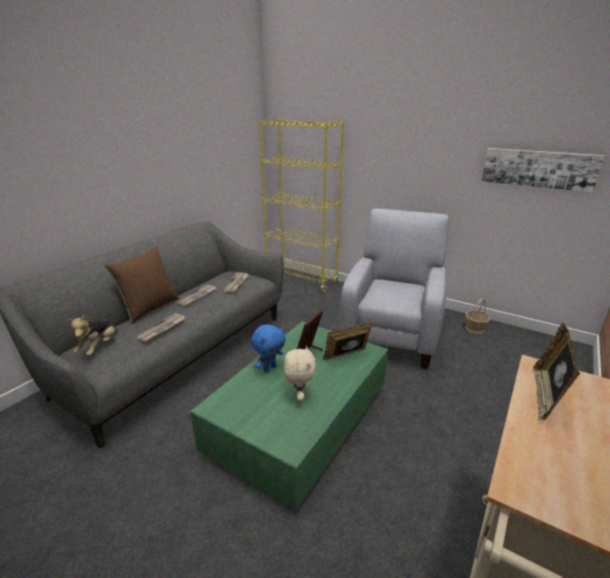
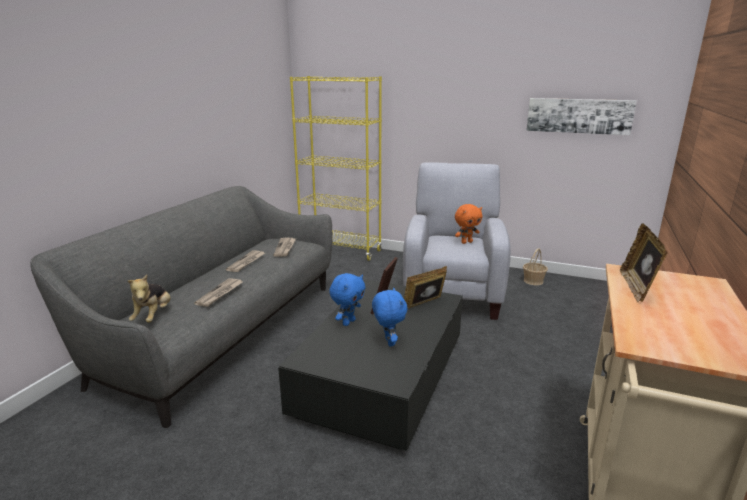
camera: 10 degrees left, 5 degrees down
brown pillow [105,246,179,324] -> none
green coffee table [191,321,388,510] -> black coffee table [278,279,463,451]
beige plush toy [284,346,316,402] -> blue plush toy [372,287,408,346]
none -> orange plush toy [455,204,482,244]

